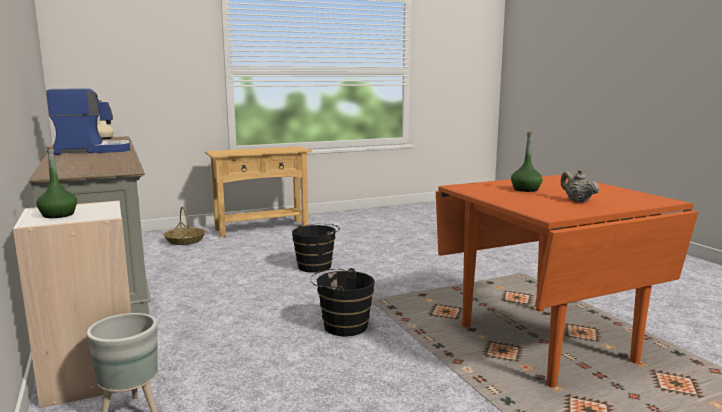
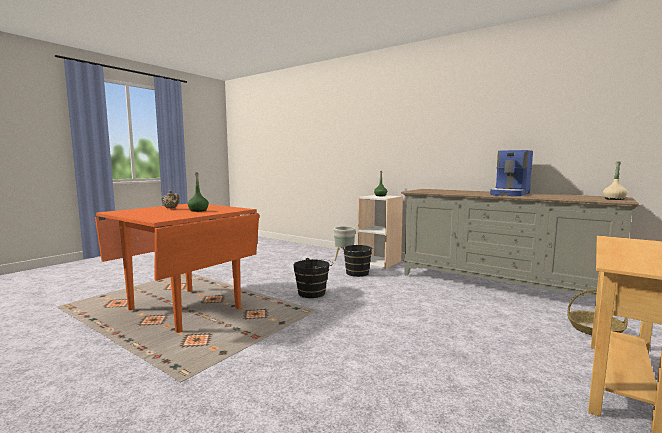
camera: 150 degrees right, 5 degrees down
black bucket [292,223,340,273] -> black bucket moved to [341,245,373,277]

